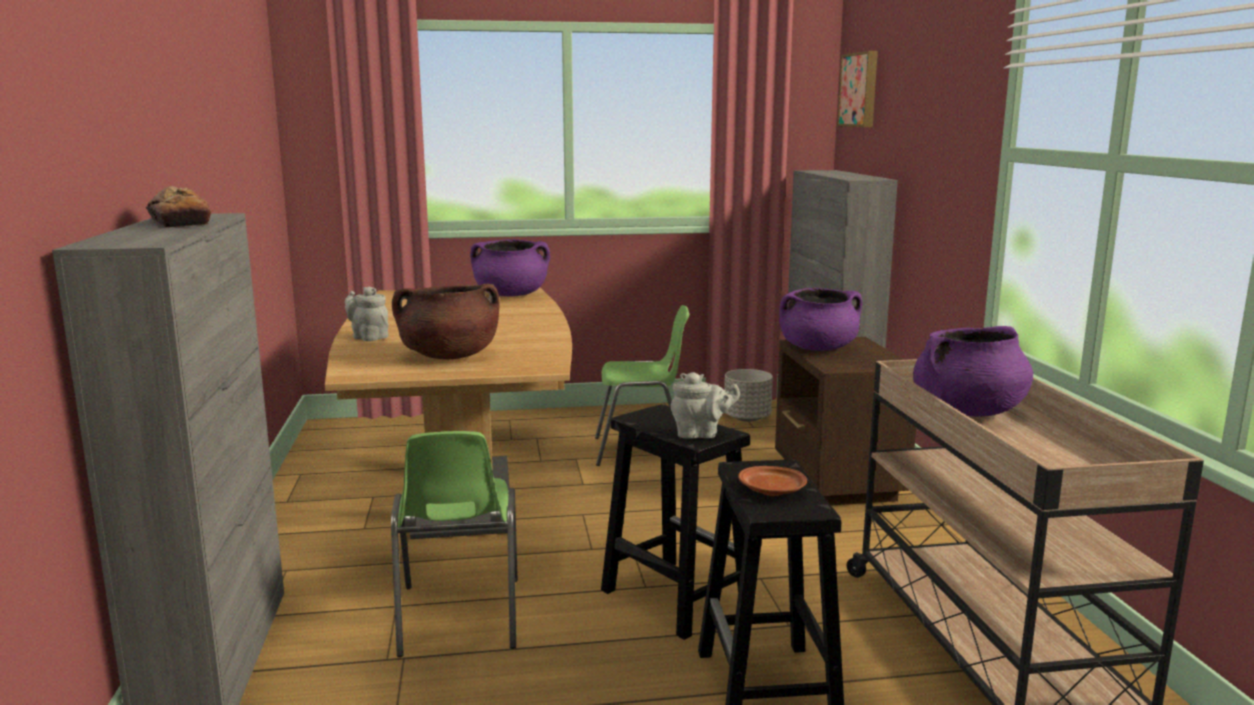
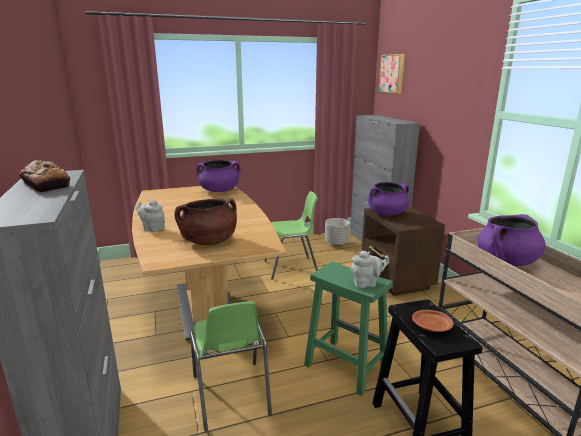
camera: 10 degrees left, 5 degrees up
black stool [601,404,750,640] -> green stool [304,262,393,396]

